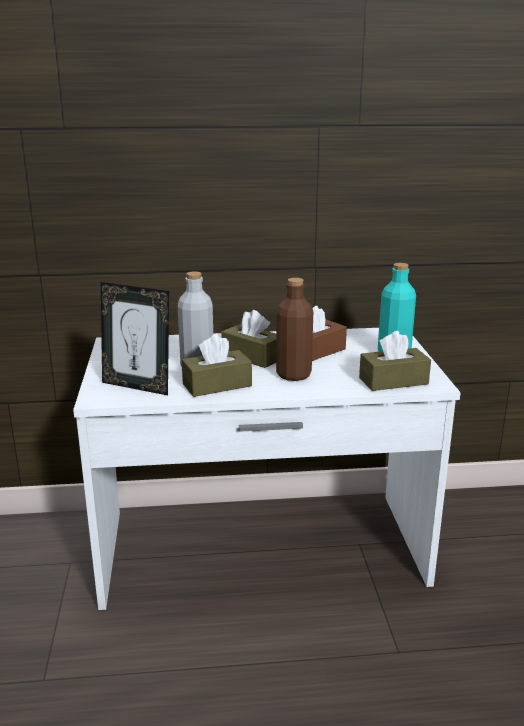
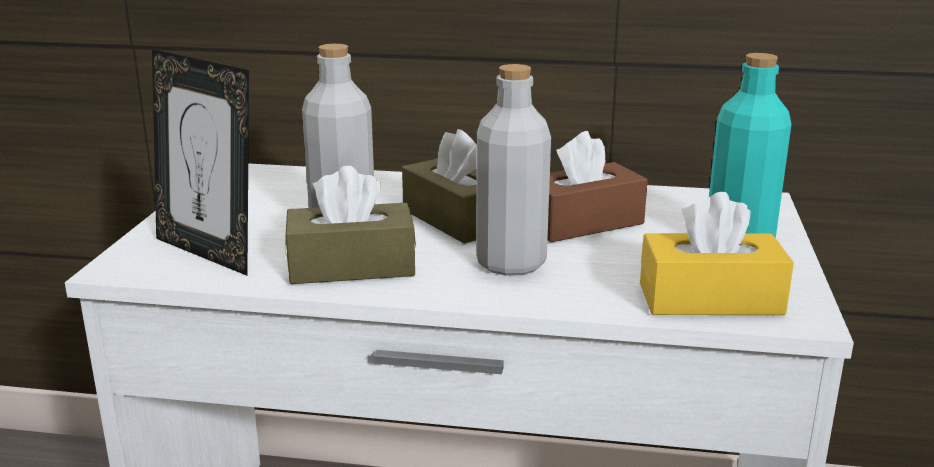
camera: 15 degrees right, 0 degrees up
brown bottle [276,278,313,381] -> grey bottle [476,64,551,276]
brown tissue box [359,331,431,391] -> yellow tissue box [640,192,794,315]

